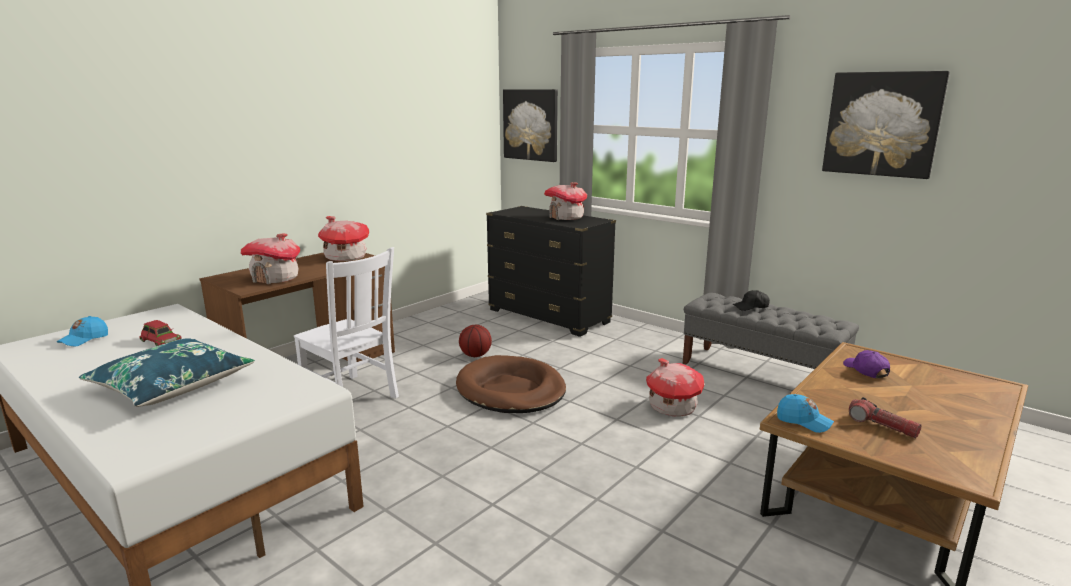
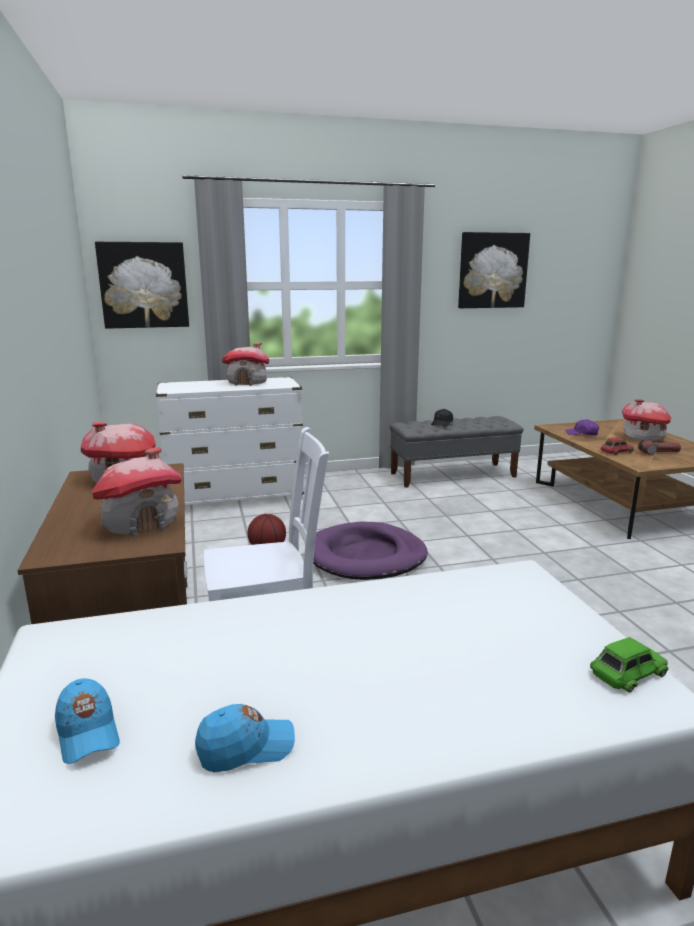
camera: 55 degrees left, 0 degrees up
blue pillow [79,338,255,407] -> none
red toy car [139,320,181,346] -> red toy car moved to [601,437,634,455]
brown dog bed [456,355,566,413] -> purple dog bed [313,522,428,580]
black dresser [486,206,616,337] -> white dresser [156,377,304,505]
toy house [646,358,704,417] -> toy house moved to [622,399,671,441]
blue cap [777,394,834,433] -> blue cap moved to [195,704,295,773]
none -> green toy car [590,637,668,692]

